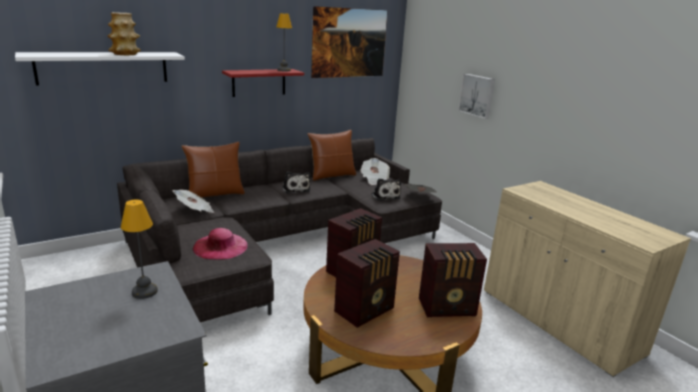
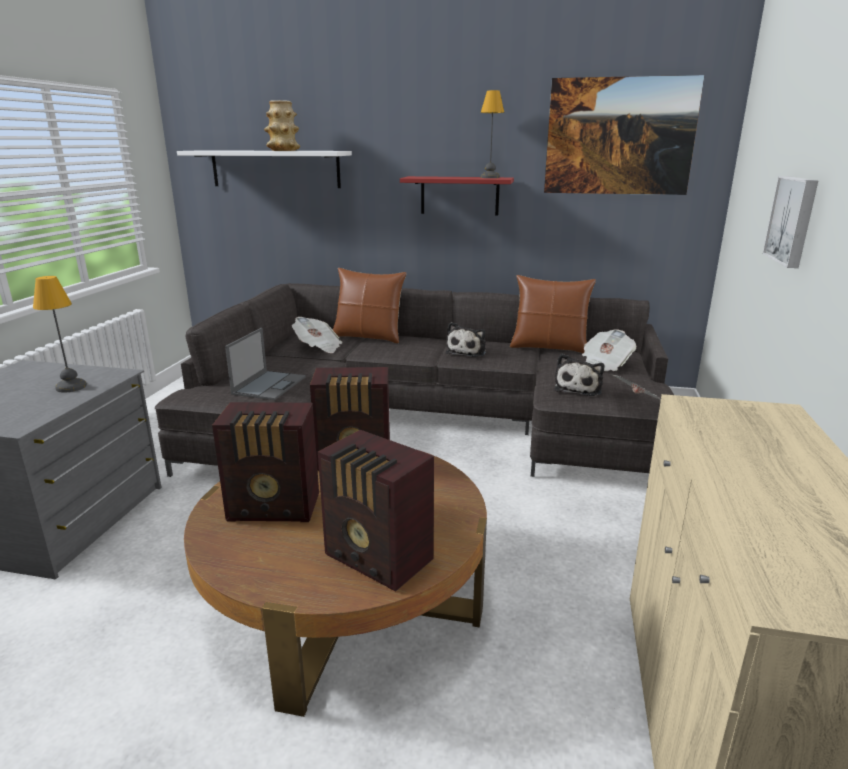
camera: 45 degrees right, 0 degrees up
pink hat [192,228,248,260] -> laptop [225,328,306,400]

